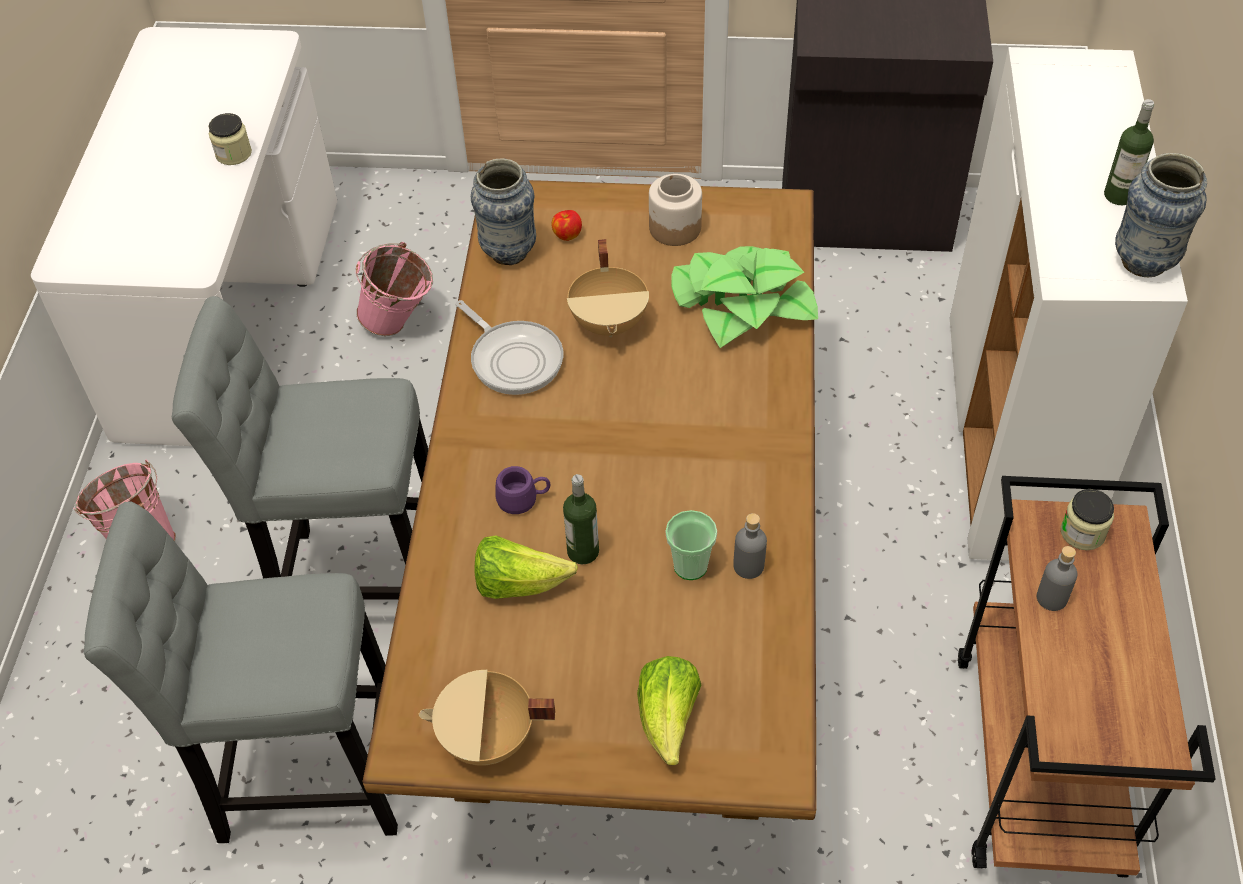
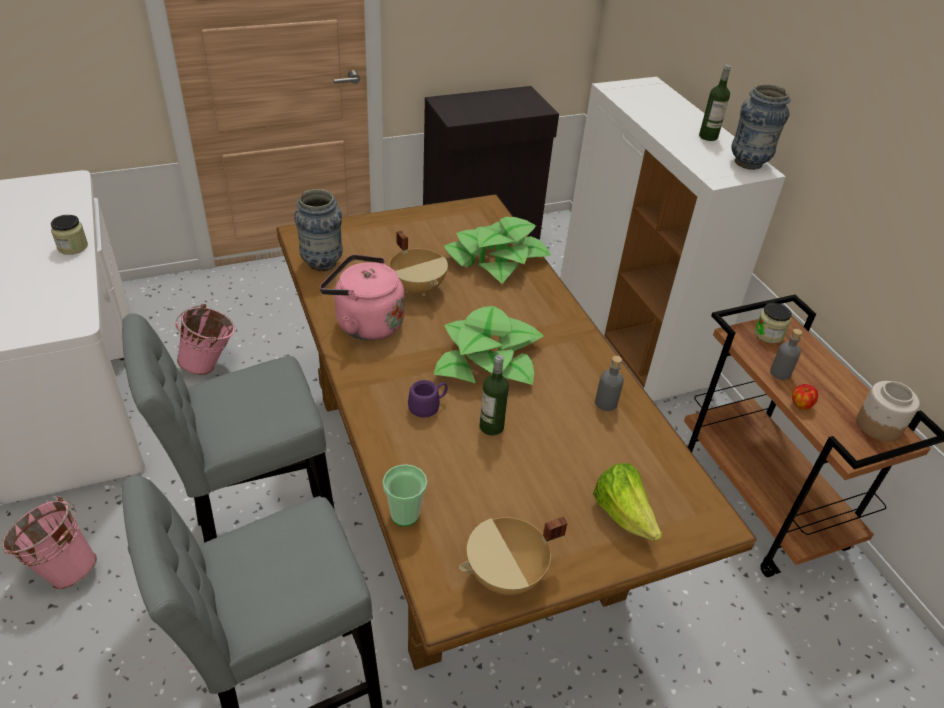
camera: 30 degrees left, 10 degrees down
frying pan [455,300,563,395] -> pink kettle [320,254,405,340]
lettuce [475,535,578,599] -> none
apple [552,210,582,241] -> apple moved to [792,384,818,410]
jar [649,174,702,246] -> jar moved to [856,381,920,442]
cup [666,510,717,580] -> cup moved to [383,464,427,527]
none -> potted plant [434,306,543,385]

